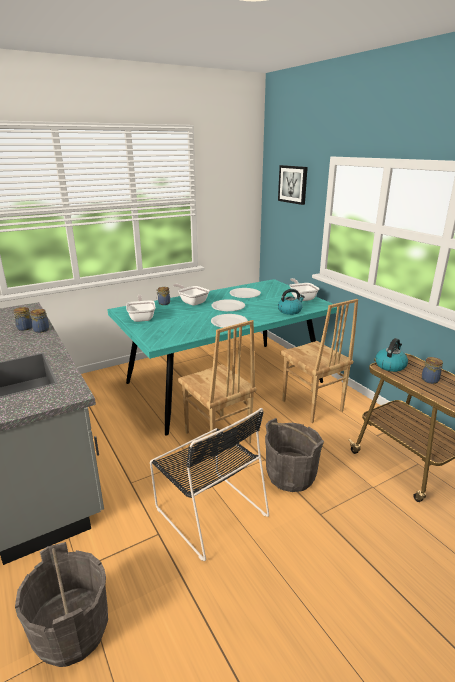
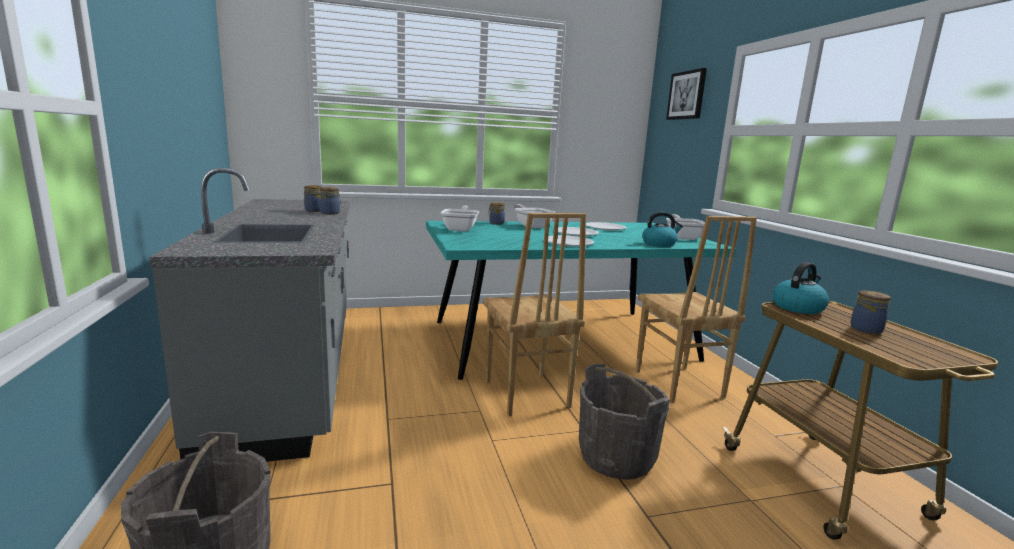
camera: 15 degrees right, 10 degrees down
black chair [150,408,269,561] -> none

